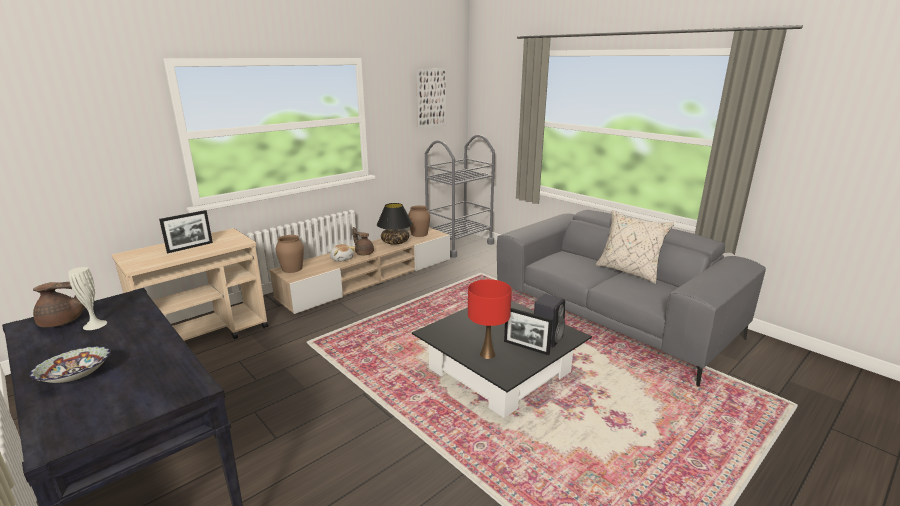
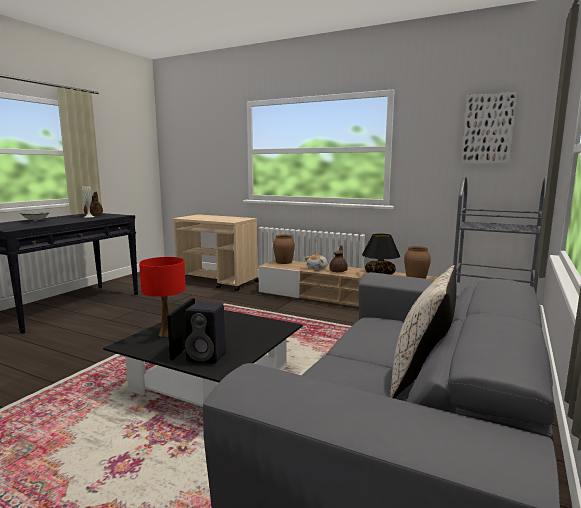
camera: 70 degrees right, 10 degrees down
picture frame [159,210,213,253] -> none

